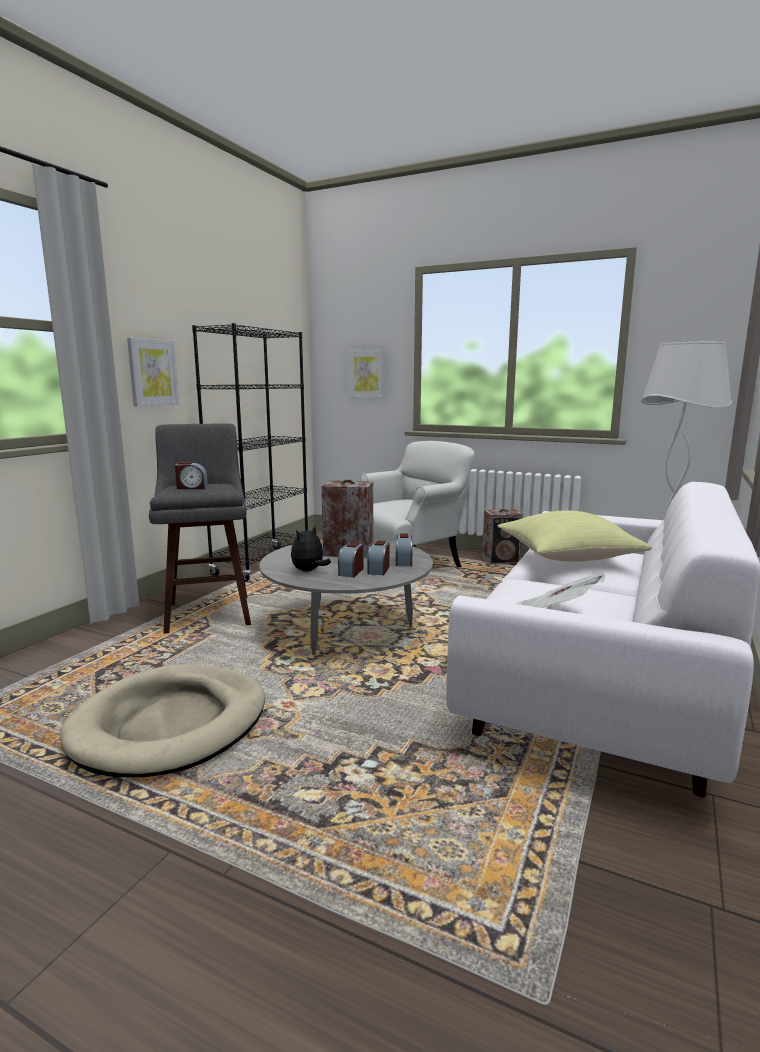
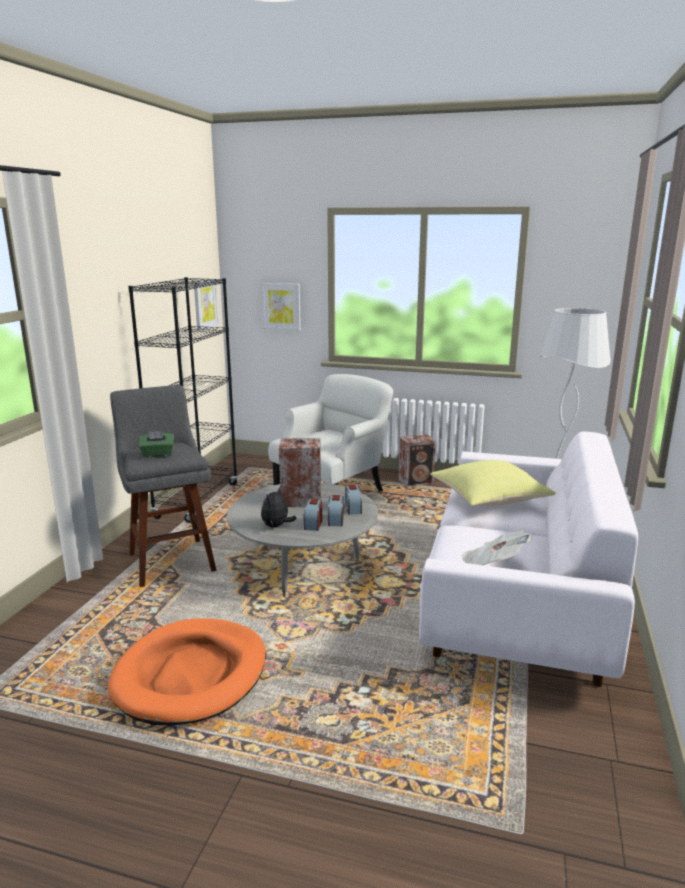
camera: 10 degrees left, 5 degrees up
beige dog bed [60,664,265,777] -> orange dog bed [108,618,266,726]
picture [127,338,179,407] -> picture moved to [194,279,219,331]
alarm clock [175,462,208,489] -> green tissue box [139,431,174,458]

